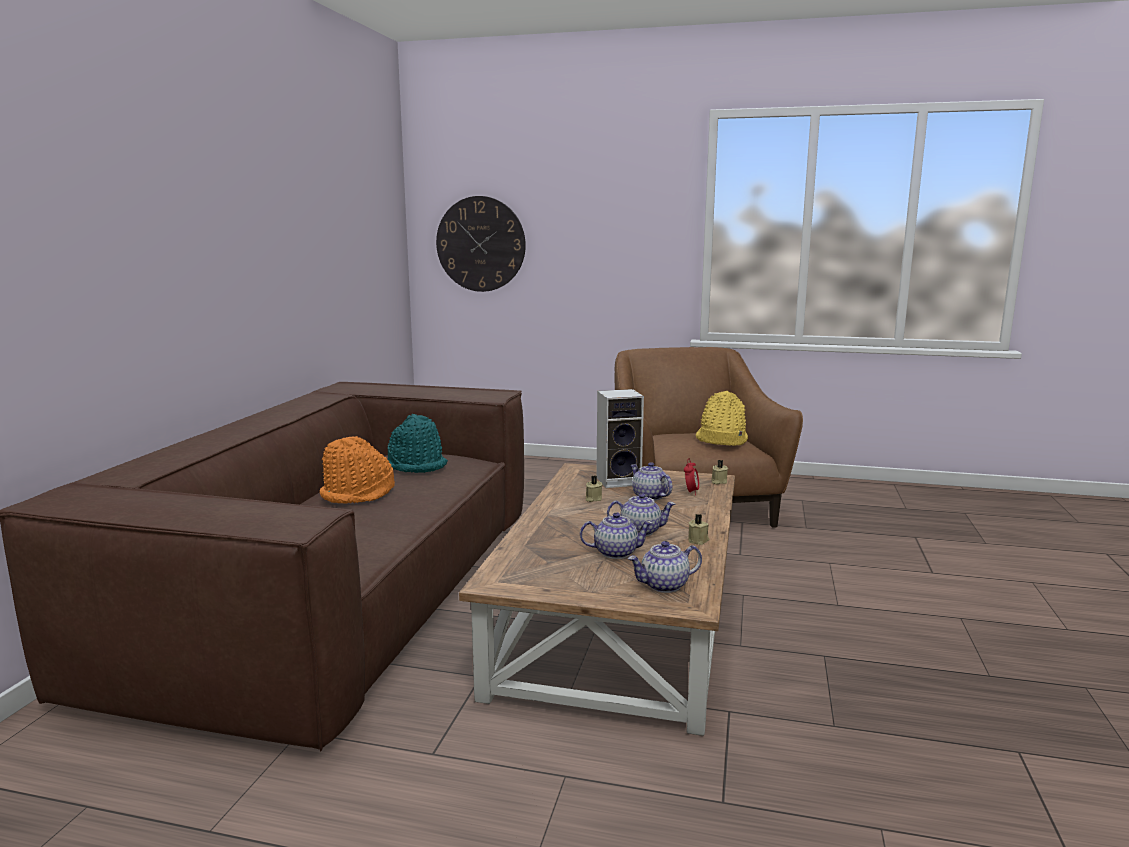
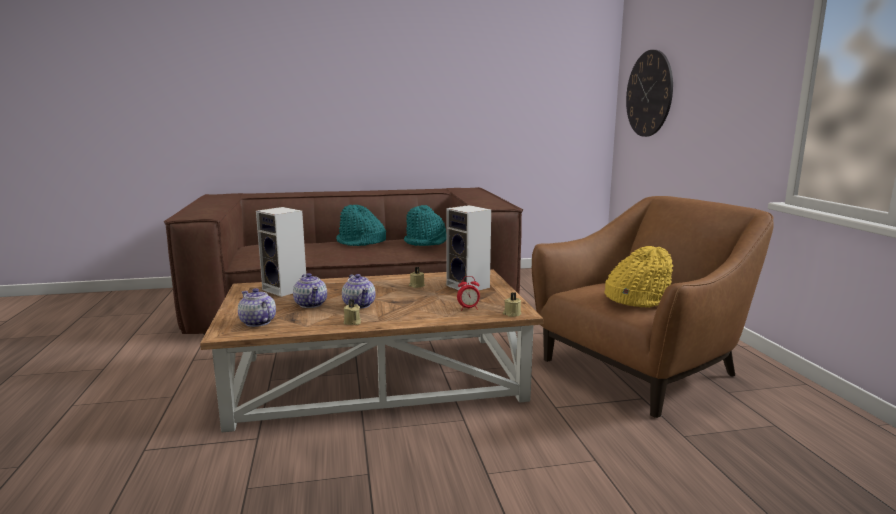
camera: 65 degrees right, 0 degrees up
orange hat [320,436,395,503] -> turquoise hat [336,205,386,246]
teapot [631,462,673,501] -> none
none -> speaker [256,207,306,297]

